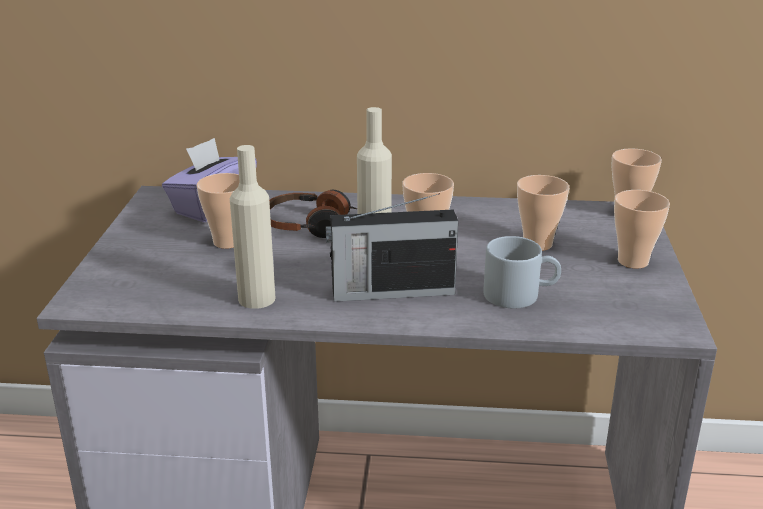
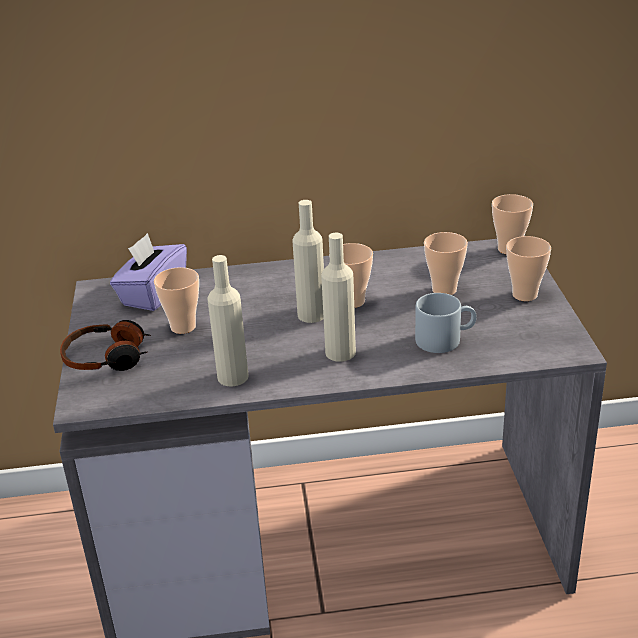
camera: 10 degrees left, 5 degrees up
headphones [269,190,357,238] -> headphones moved to [60,320,151,371]
radio [326,193,458,302] -> beige bottle [321,233,356,362]

